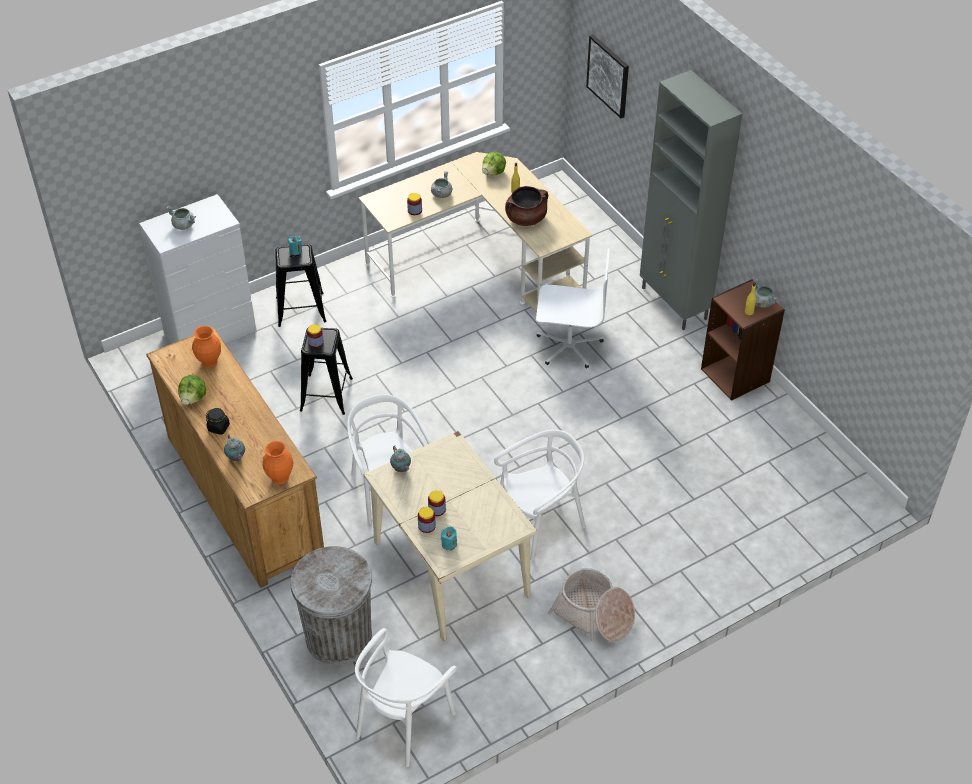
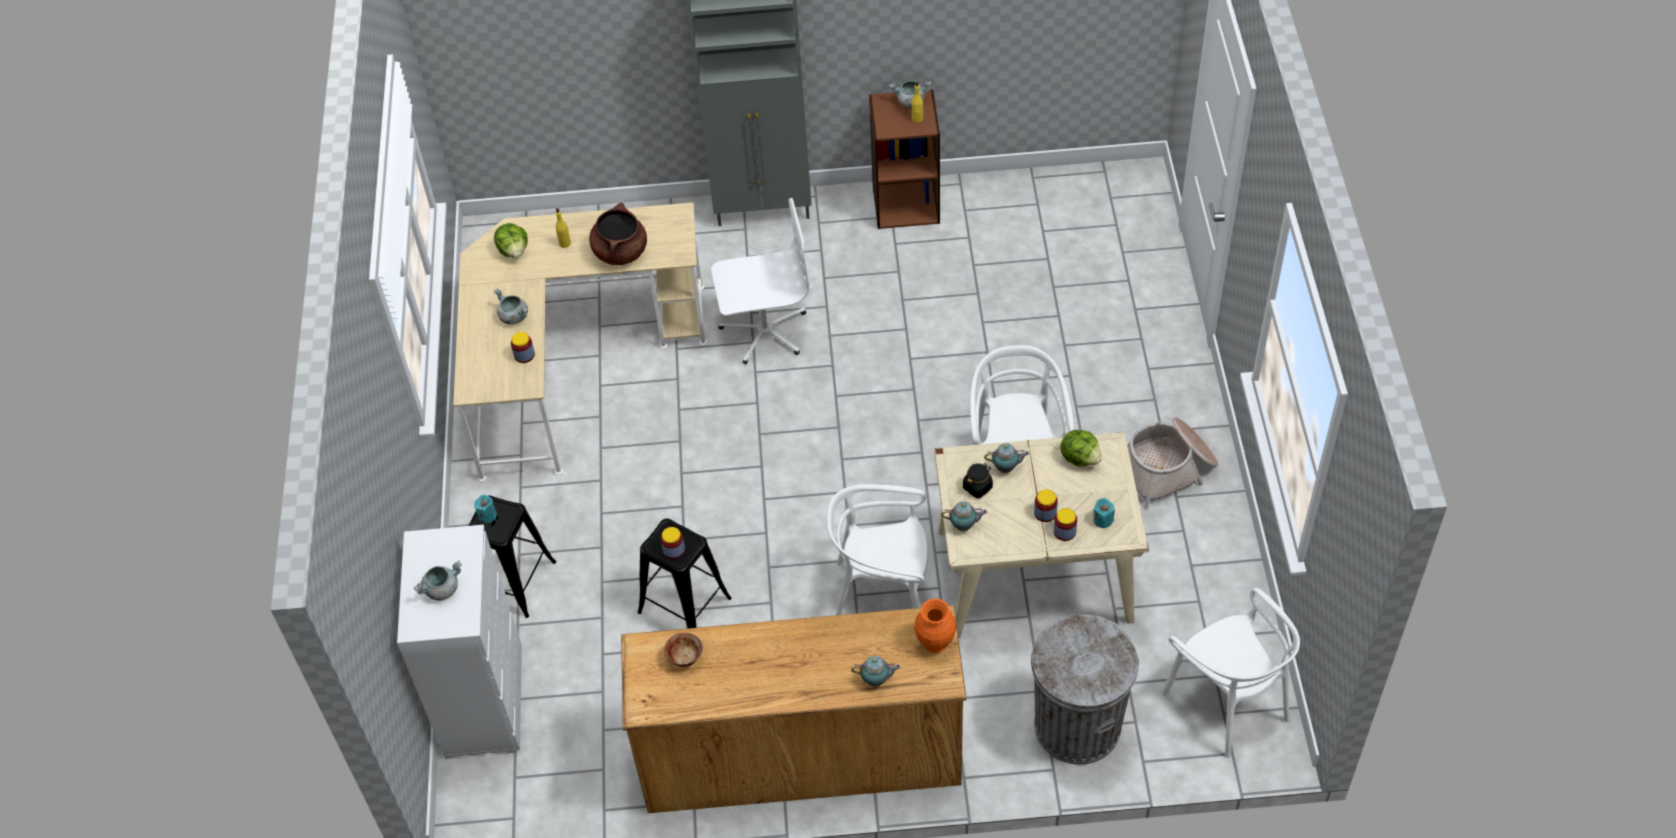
camera: 60 degrees left, 5 degrees up
lettuce [178,375,206,405] -> lettuce moved to [1060,430,1102,467]
orange vase [192,325,221,368] -> bowl [664,633,703,667]
black jar [206,408,230,435] -> black jar moved to [963,463,993,498]
white office chair [536,248,610,368] -> white office chair turned 45 degrees clockwise [711,198,809,364]
picture [586,34,629,118] -> none
none -> teapot [984,443,1029,473]

